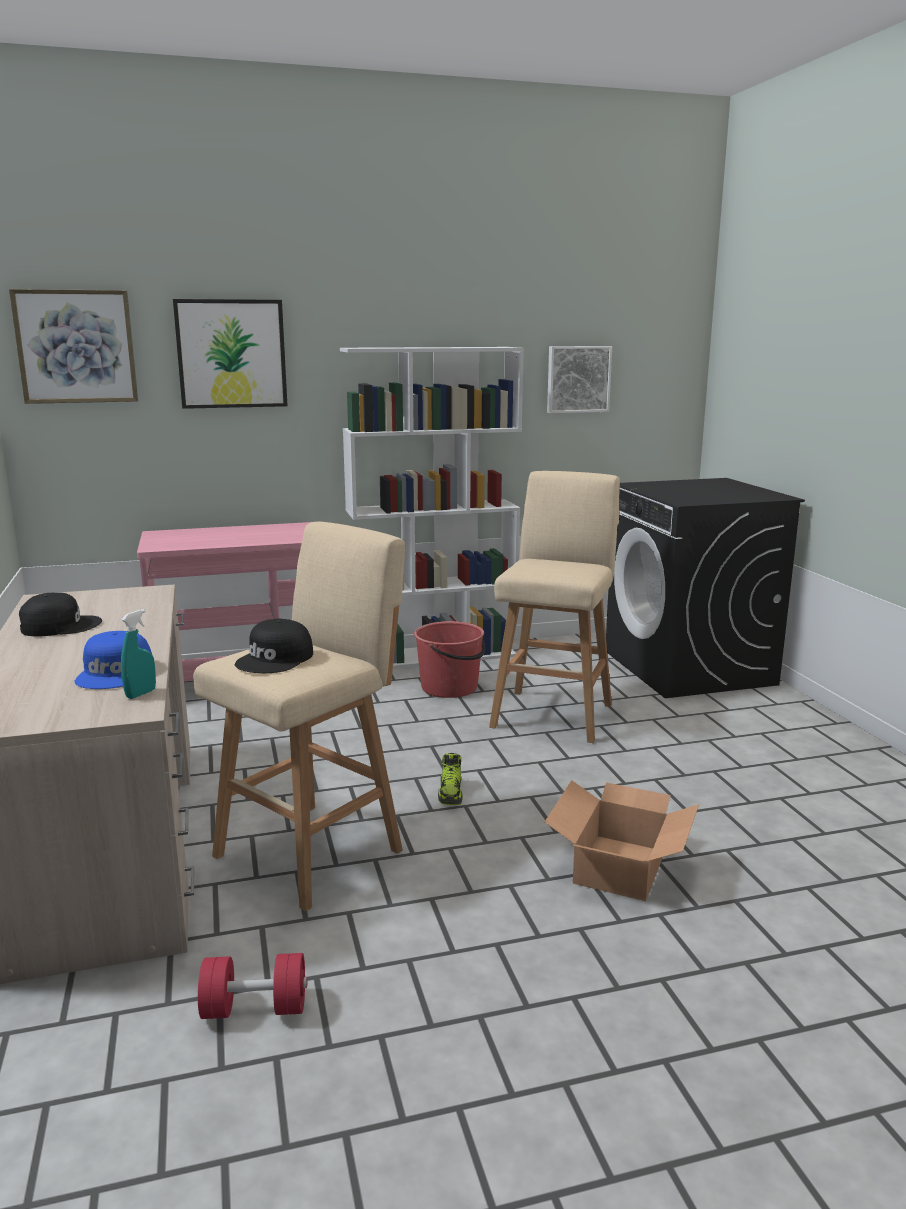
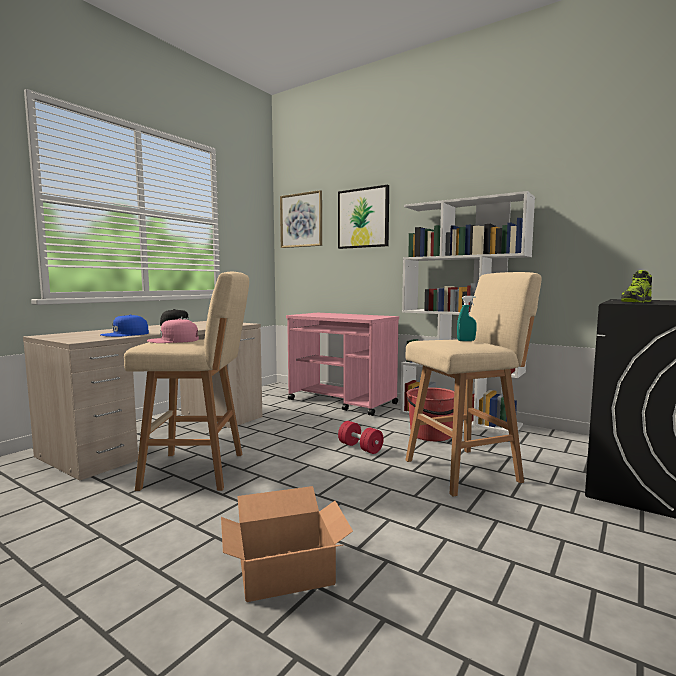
camera: 50 degrees right, 10 degrees down
turquoise spray bottle [121,609,156,699] -> turquoise spray bottle moved to [457,296,477,341]
red dumbbell [198,953,307,1019] -> red dumbbell moved to [338,421,384,454]
black cap [235,619,313,673] -> pink cap [147,319,199,343]
shoe [438,753,462,805] -> shoe moved to [621,270,652,302]
picture [547,346,612,413] -> none

